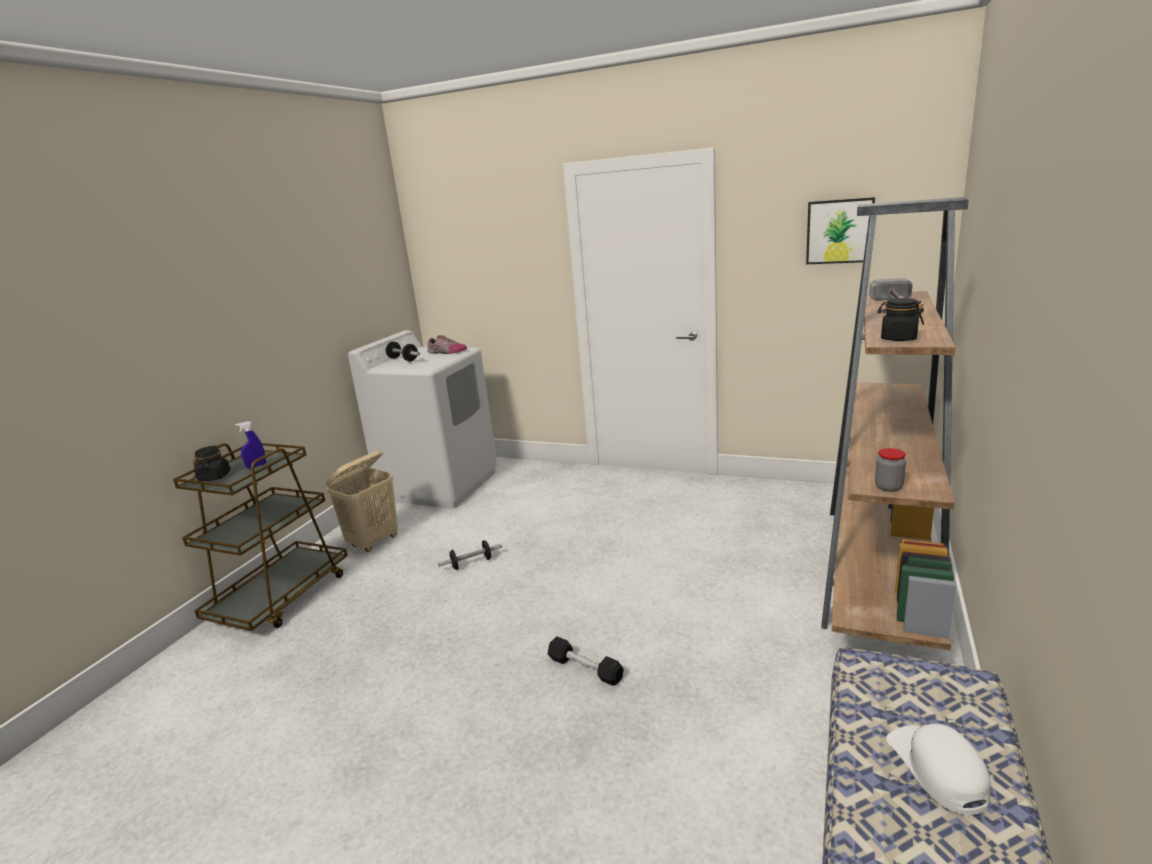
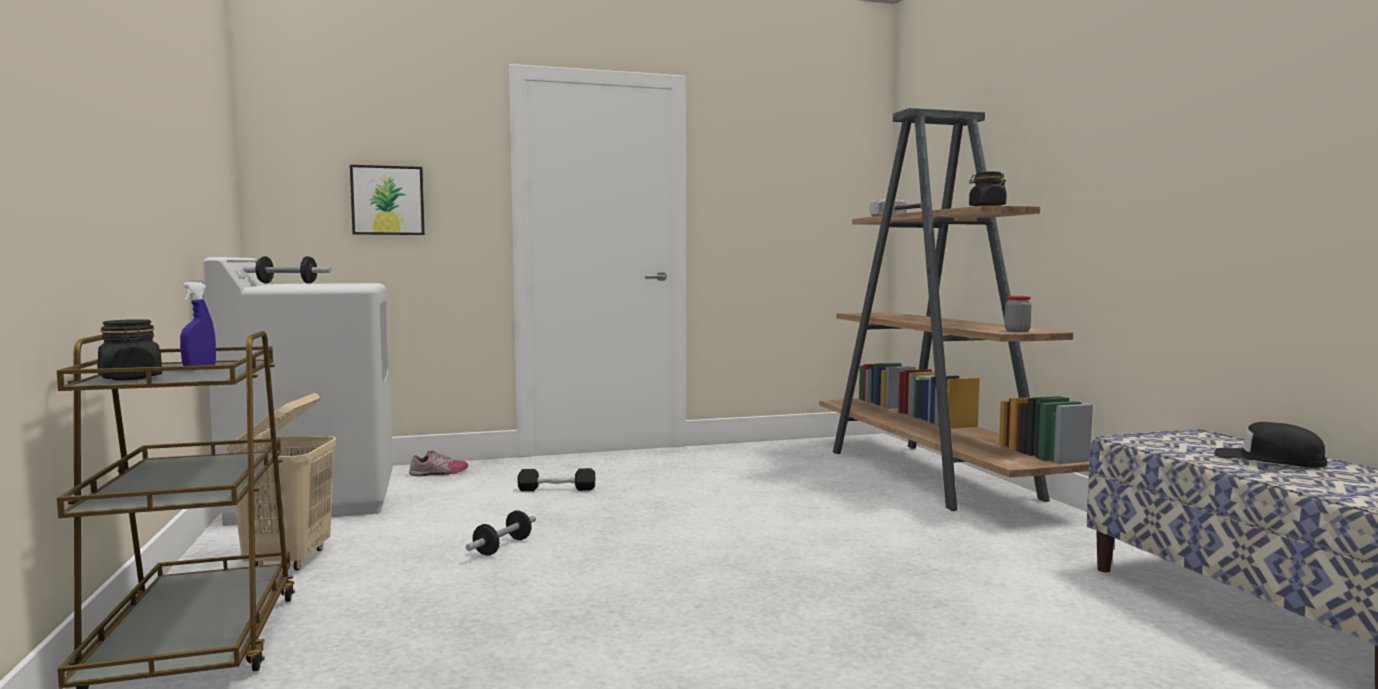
camera: 40 degrees left, 15 degrees down
shoe [428,335,467,354] -> shoe moved to [409,450,468,477]
black dumbbell [548,636,624,686] -> black dumbbell moved to [517,468,595,491]
picture [806,197,875,264] -> picture moved to [350,165,425,235]
white cap [886,724,991,815] -> black cap [1214,422,1327,468]

